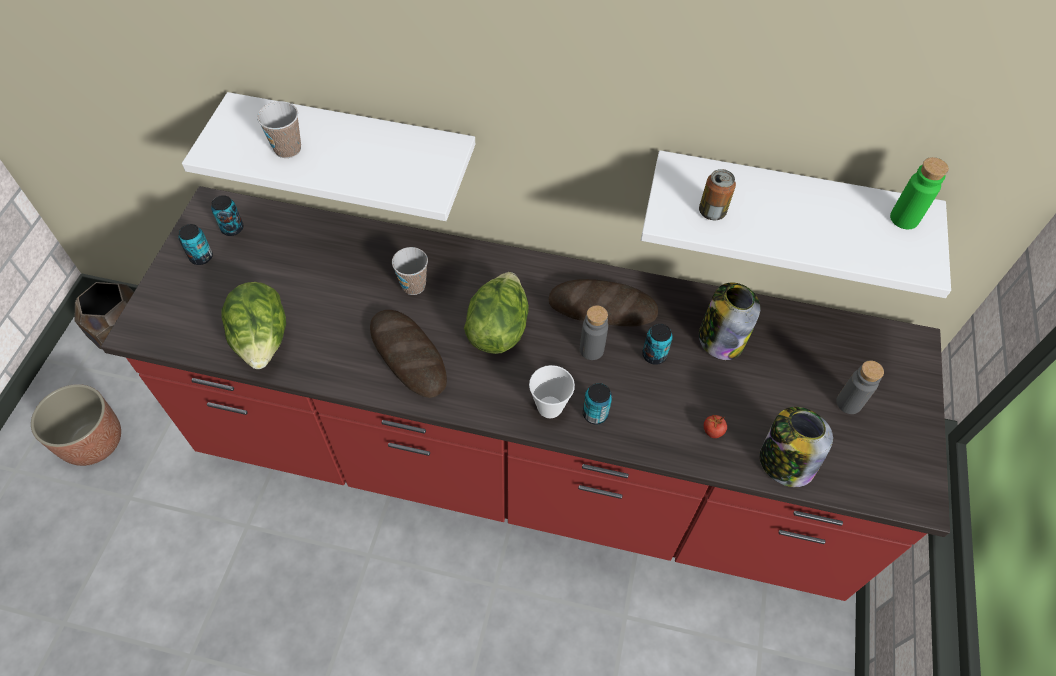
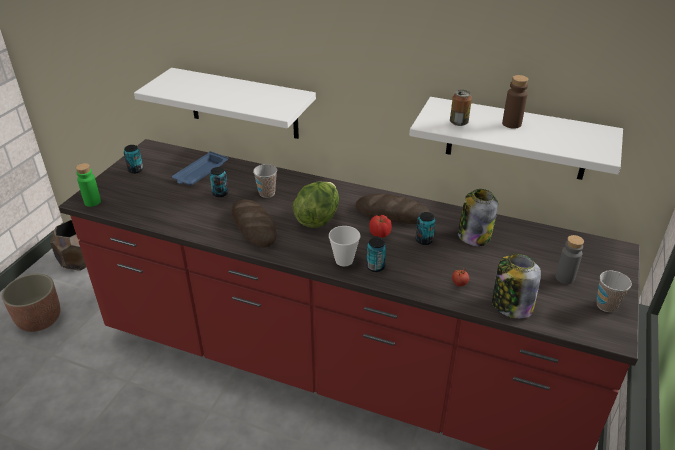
camera: 10 degrees right, 20 degrees down
can [211,195,243,236] -> can moved to [210,167,228,197]
lettuce [222,282,286,369] -> none
cup [257,101,301,158] -> cup moved to [596,271,632,312]
grey bottle [580,305,608,360] -> tomato [369,215,392,238]
green bottle [890,157,949,229] -> green bottle moved to [76,163,101,207]
none -> blue tray [172,151,228,185]
none -> brown bottle [502,75,529,129]

